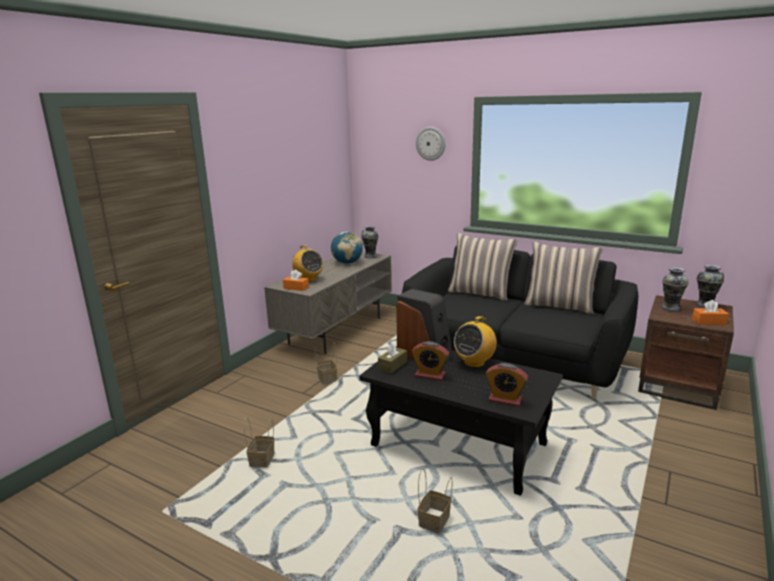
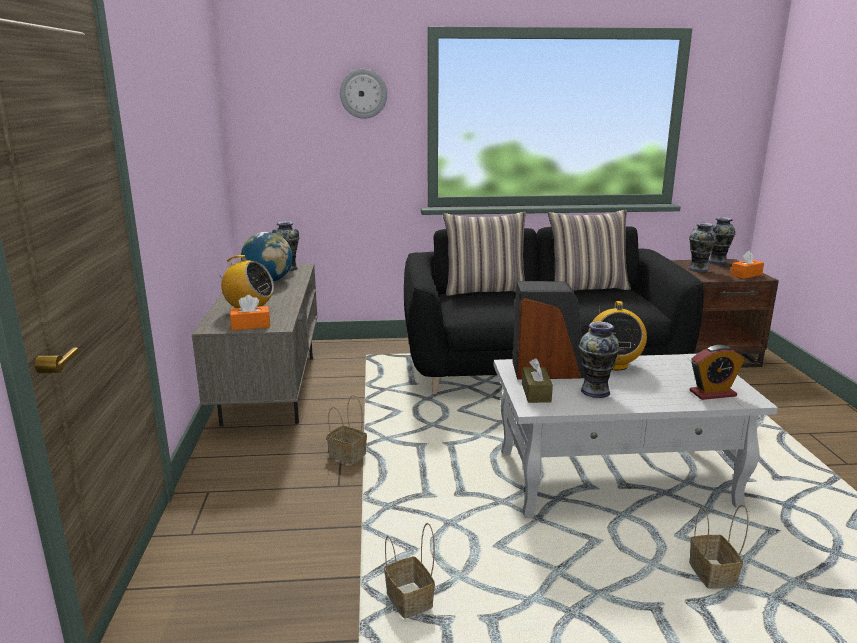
camera: 35 degrees left, 0 degrees up
black coffee table [359,346,563,496] -> white coffee table [494,354,778,518]
alarm clock [412,341,449,381] -> vase [579,322,620,398]

